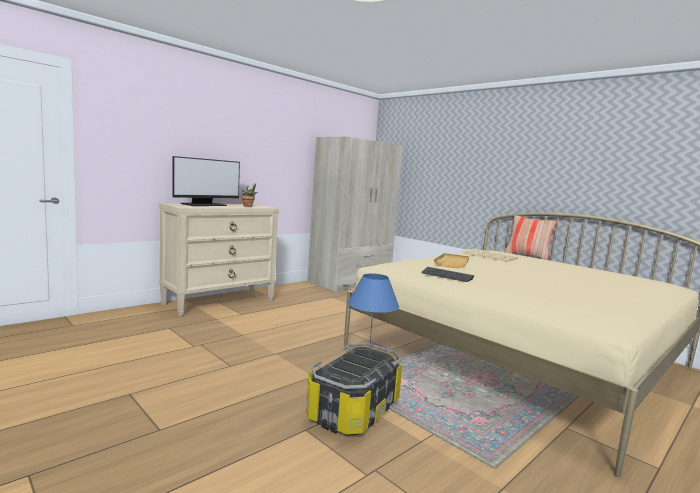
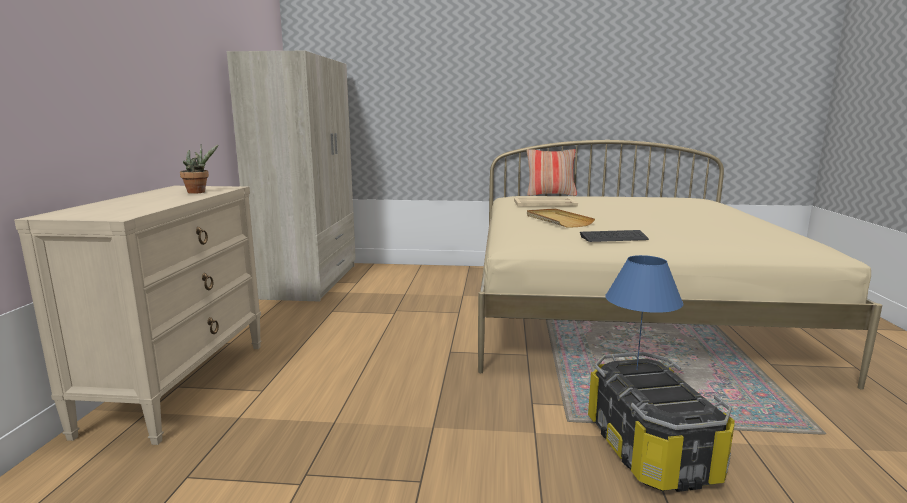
camera: 40 degrees left, 5 degrees up
monitor [172,156,240,206] -> none

